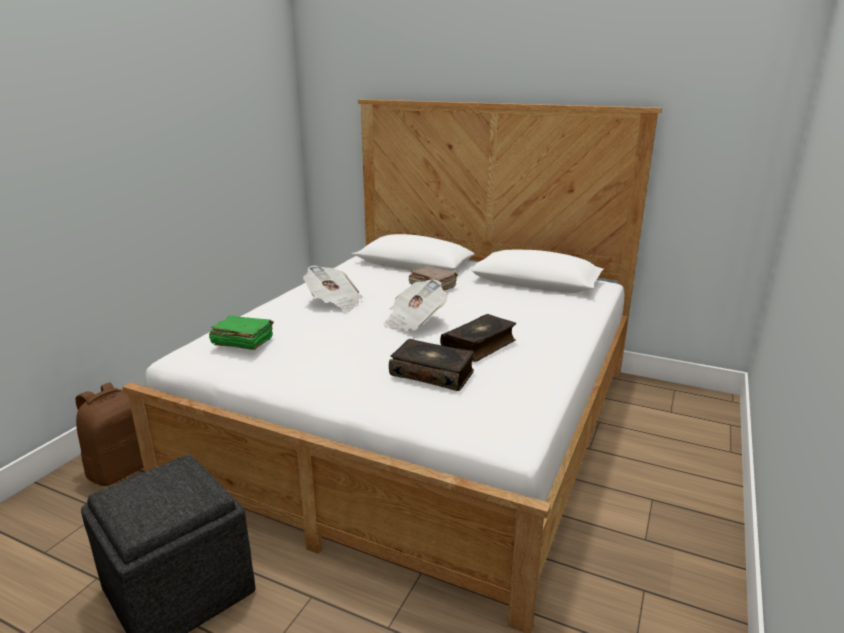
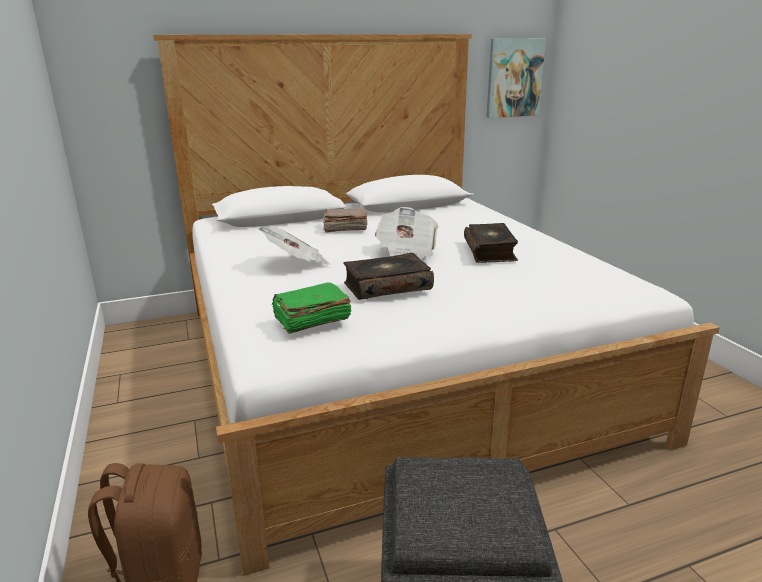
camera: 45 degrees left, 0 degrees up
book [389,339,474,391] -> book moved to [343,253,434,300]
none -> picture [486,38,546,118]

